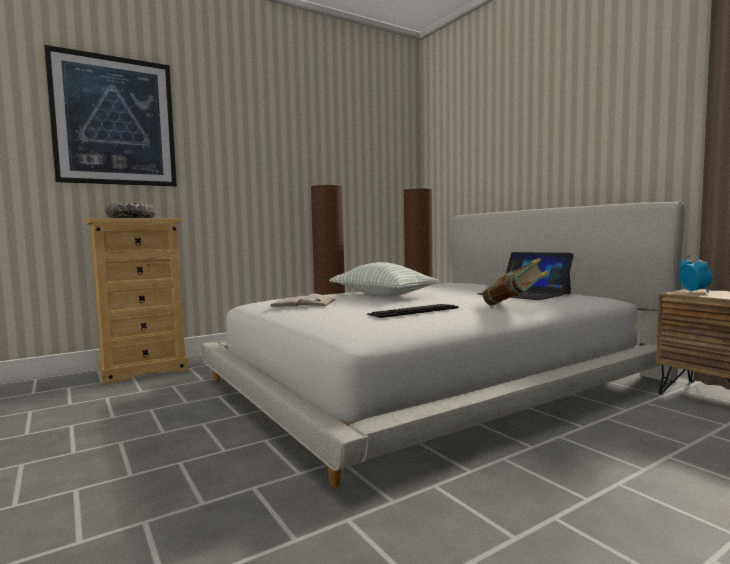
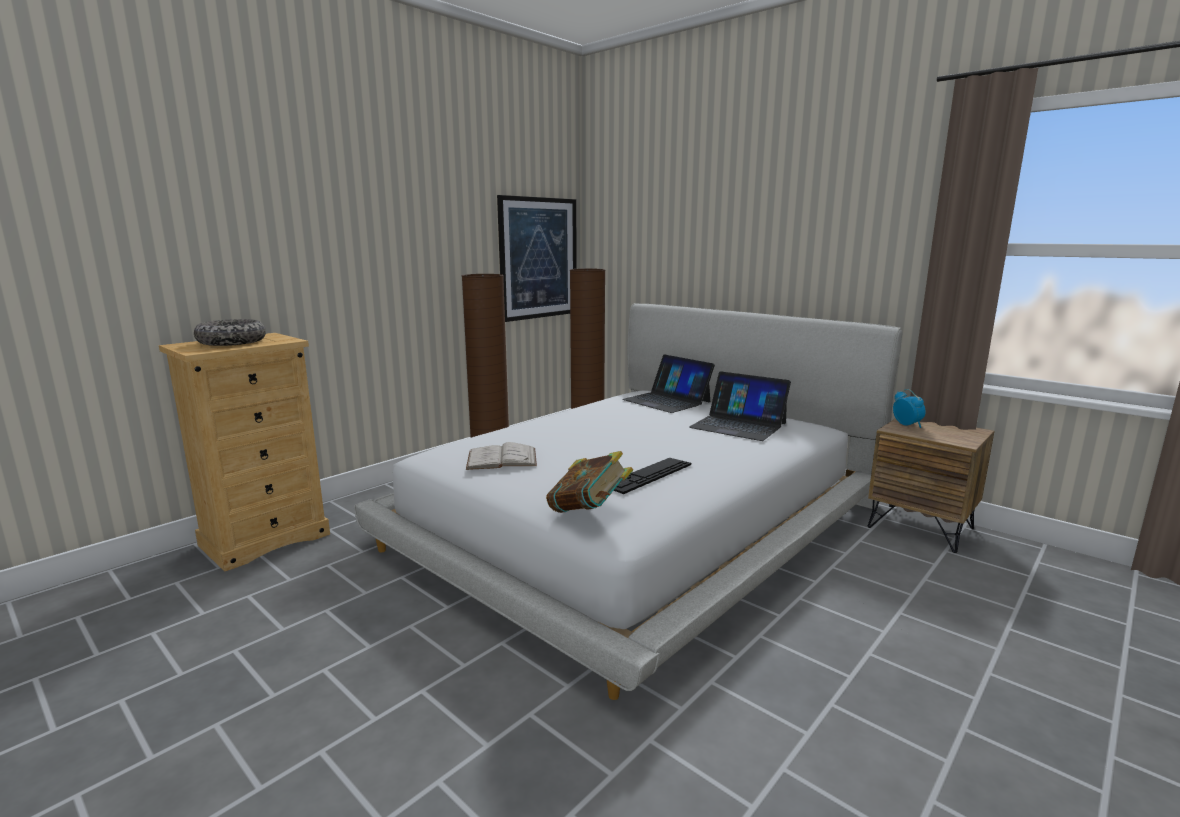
camera: 15 degrees left, 10 degrees up
picture [44,45,177,187] -> picture moved to [497,195,577,322]
pillow [329,262,439,297] -> none
book [482,258,549,305] -> book moved to [546,451,633,513]
none -> laptop [622,354,715,413]

